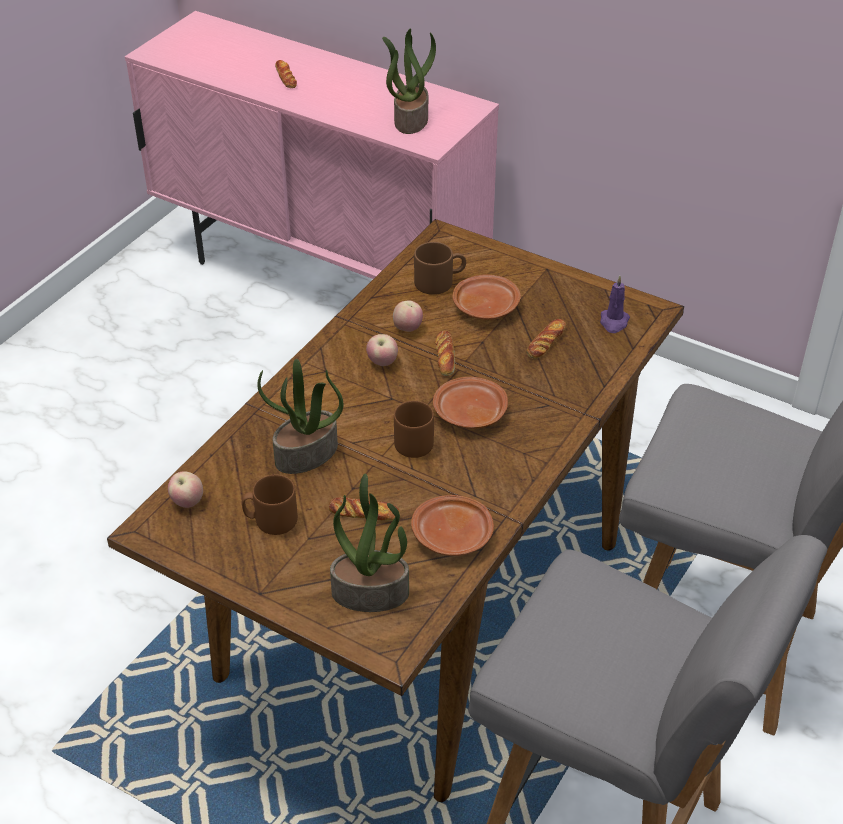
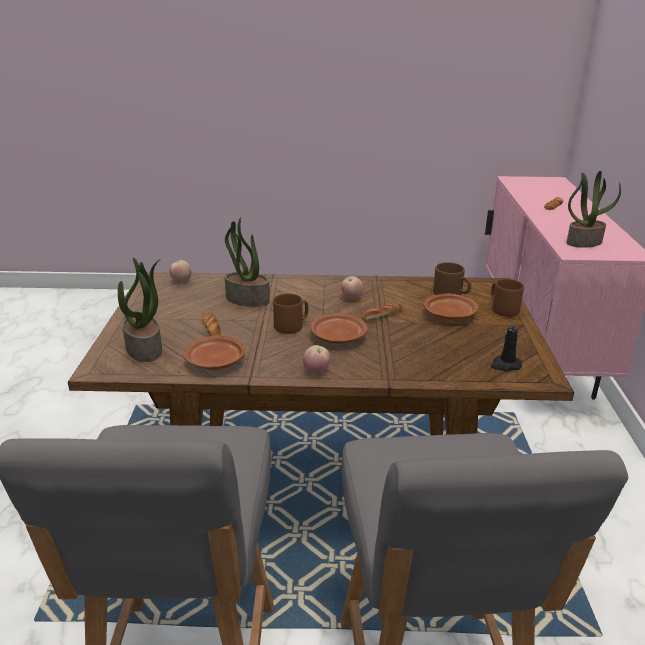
camera: 60 degrees right, 15 degrees down
brown mug [242,475,298,535] -> brown mug moved to [491,279,524,317]
apple [393,301,423,332] -> apple moved to [303,345,331,373]
bread [526,319,566,359] -> none
purple candle [600,276,630,333] -> black candle [491,320,522,371]

